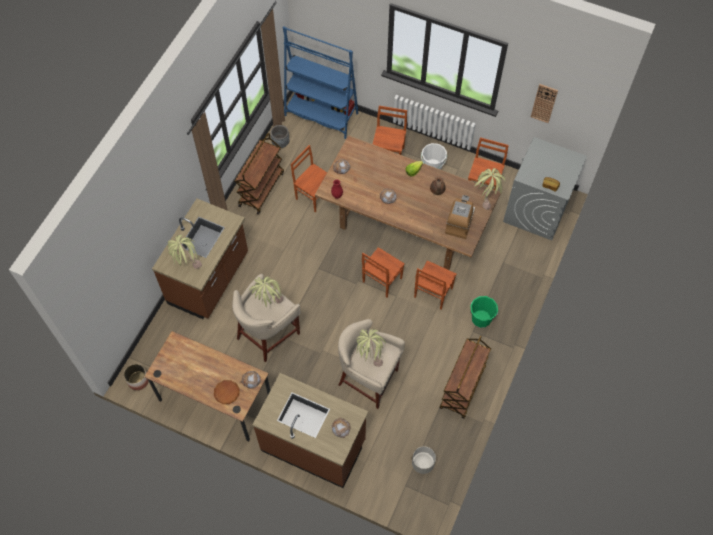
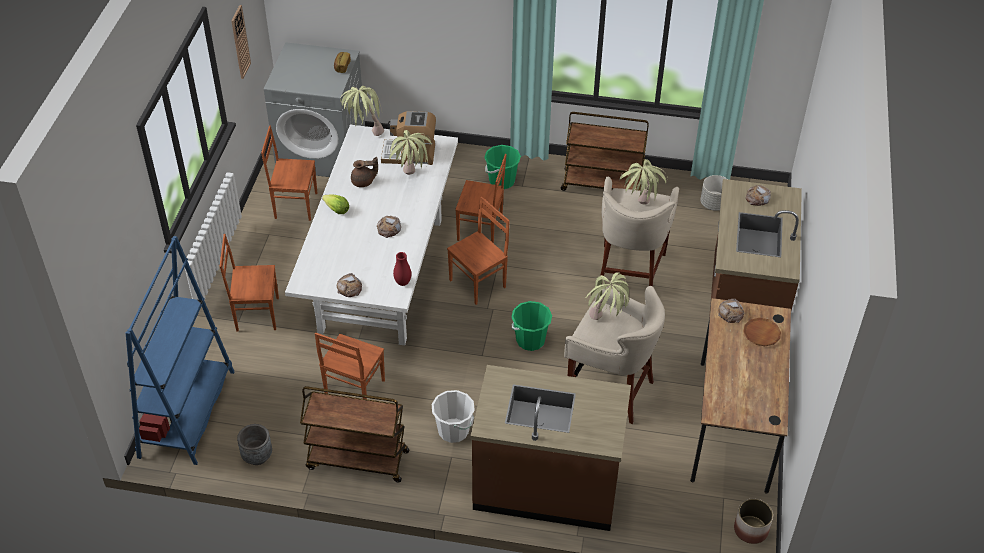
camera: 105 degrees left, 15 degrees down
potted plant [167,235,202,269] -> potted plant moved to [388,130,432,175]
brown dining table [315,135,500,270] -> white dining table [285,125,458,345]
brown chair [362,247,405,297] -> brown chair turned 60 degrees counterclockwise [447,197,510,305]
white bucket [421,143,447,170] -> white bucket moved to [432,390,475,443]
none -> green bucket [511,301,552,351]

